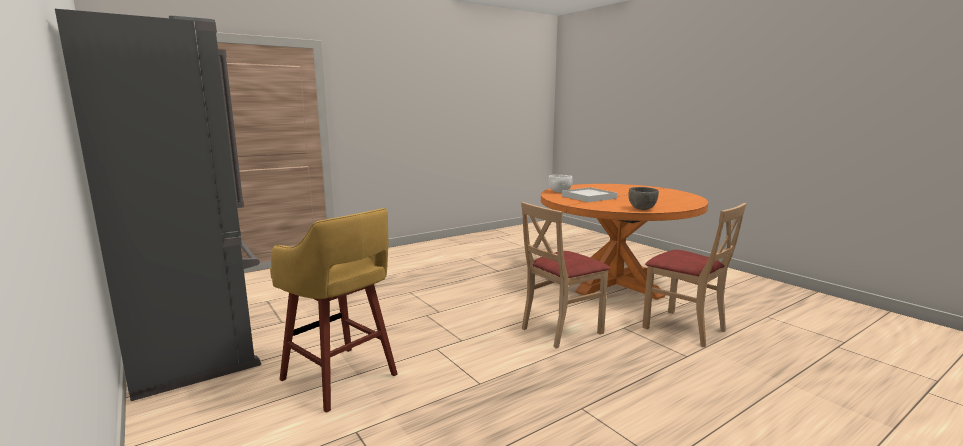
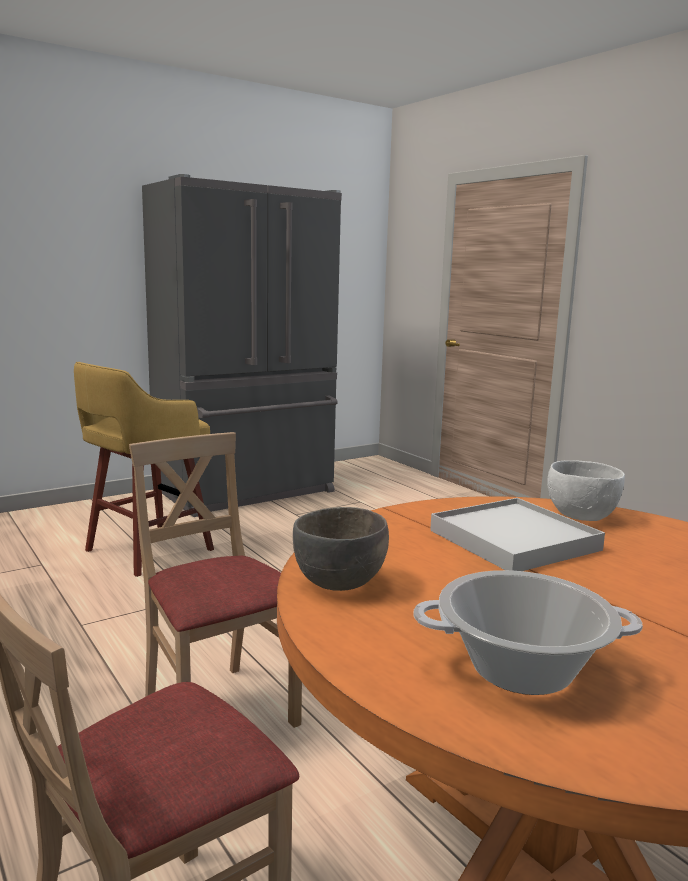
camera: 90 degrees right, 0 degrees up
none -> cooking pot [413,570,643,695]

